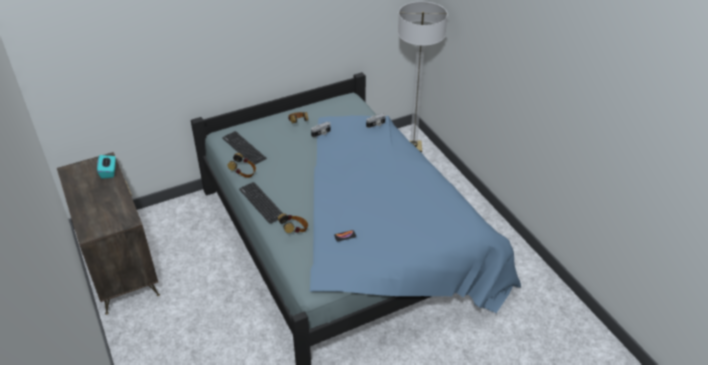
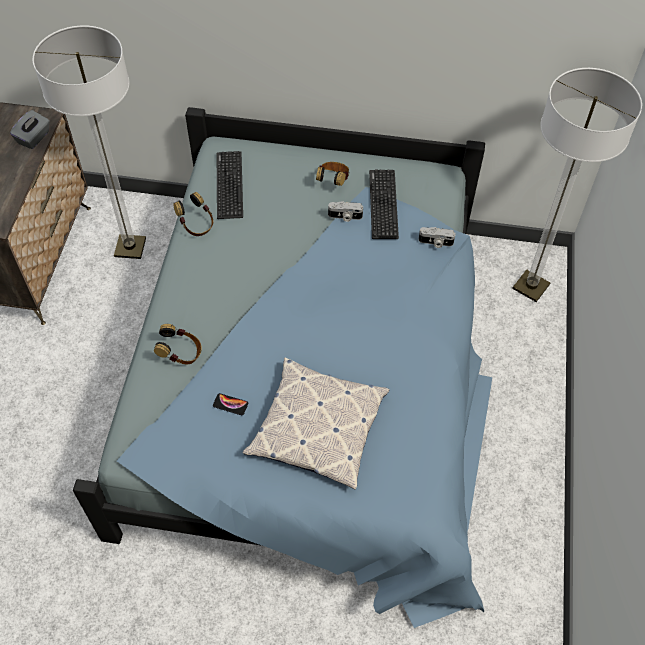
camera: 35 degrees right, 15 degrees up
turquoise tissue box [97,155,116,179] -> grey tissue box [10,110,50,149]
keyboard [239,182,283,224] -> keyboard moved to [369,170,399,239]
none -> floor lamp [33,25,146,259]
none -> pillow [243,358,390,490]

